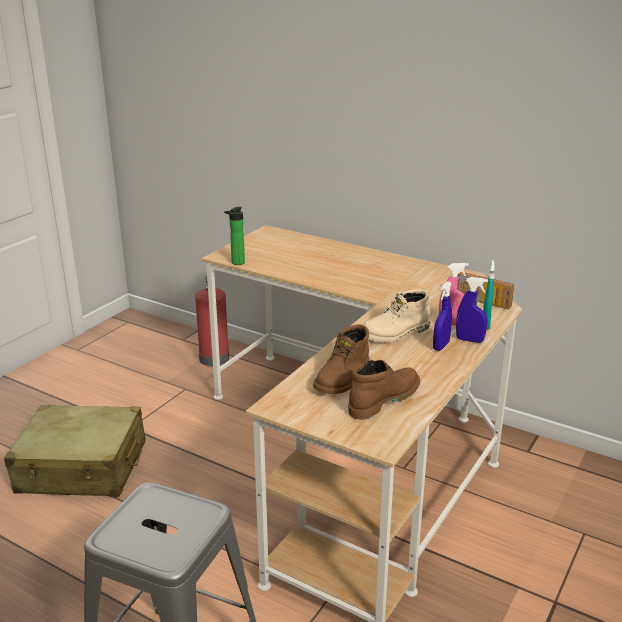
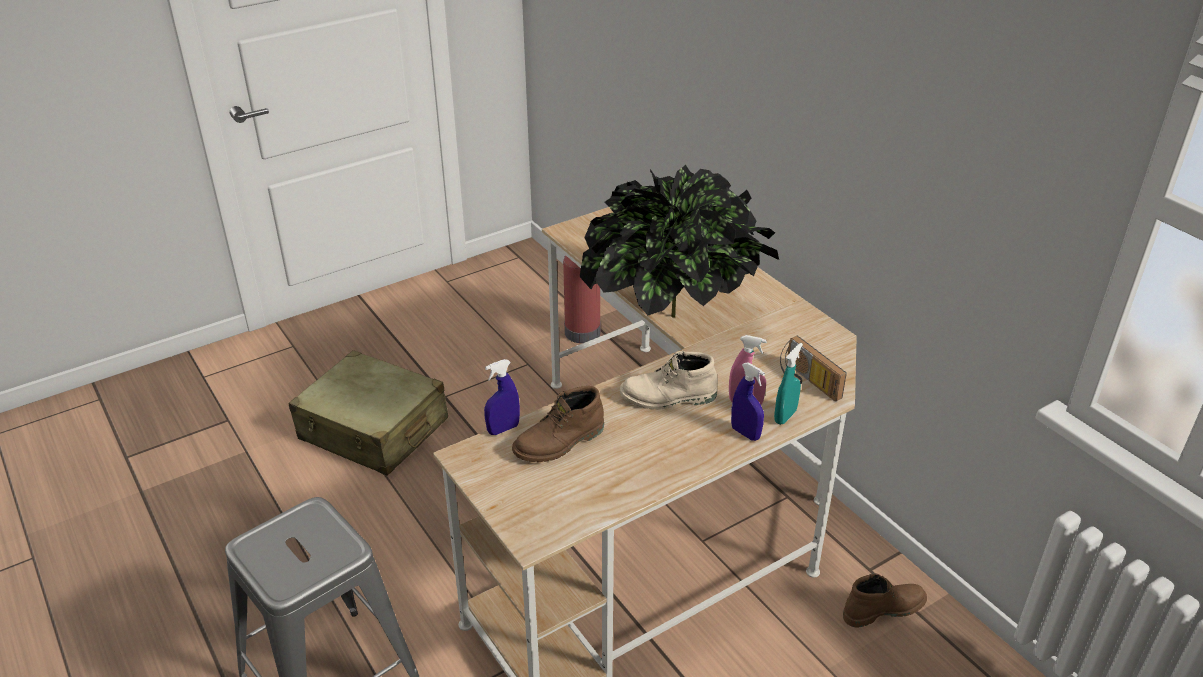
camera: 25 degrees right, 10 degrees up
bottle [224,207,245,265] -> none
brown boot [348,360,420,420] -> brown boot moved to [843,574,927,628]
blue spray bottle [433,281,452,351] -> blue spray bottle moved to [484,359,520,435]
none -> potted plant [580,165,779,318]

